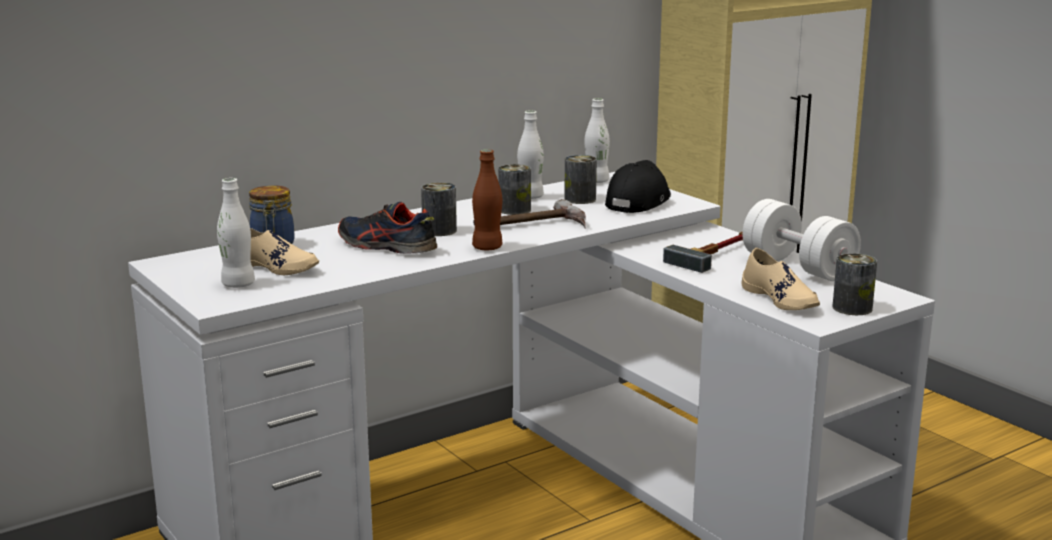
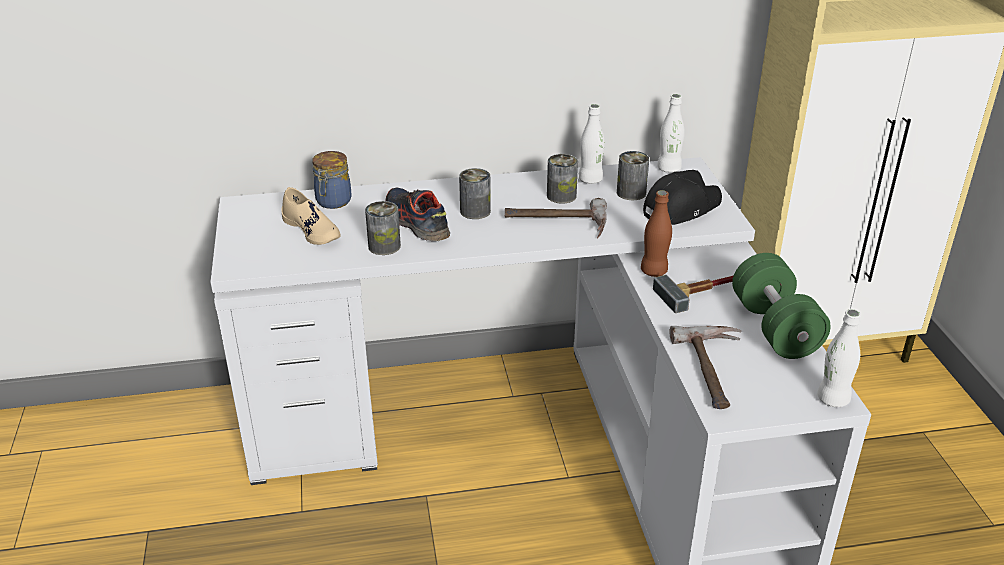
camera: 25 degrees right, 15 degrees up
white bottle [217,178,255,288] -> white bottle moved to [817,309,861,407]
brown bottle [472,149,502,250] -> brown bottle moved to [641,190,672,277]
white dumbbell [742,199,861,281] -> green dumbbell [732,253,831,359]
beige shoe [742,248,820,310] -> hammer [670,326,741,409]
can [833,253,877,315] -> can moved to [365,201,401,255]

